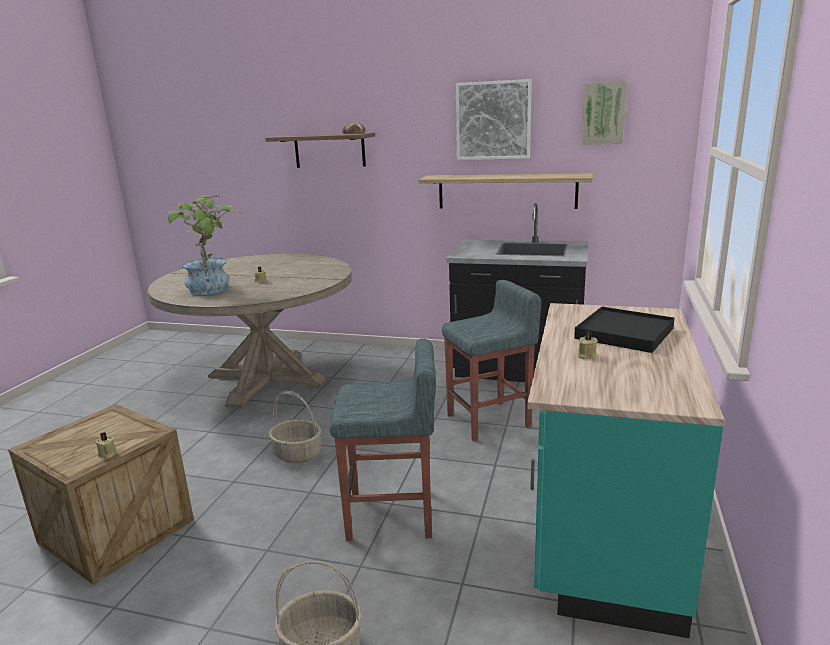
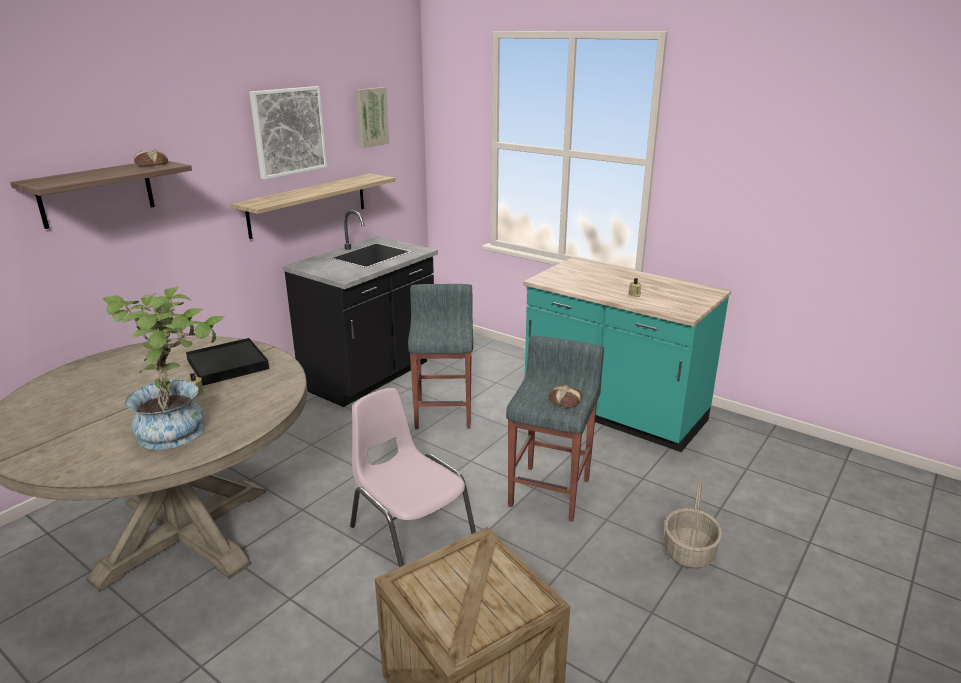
camera: 70 degrees left, 5 degrees up
beige candle [96,432,118,459] -> none
basket [269,391,321,463] -> pink chair [350,388,476,567]
black tray [574,307,675,353] -> black tray moved to [186,338,269,386]
none -> bread [549,385,582,408]

